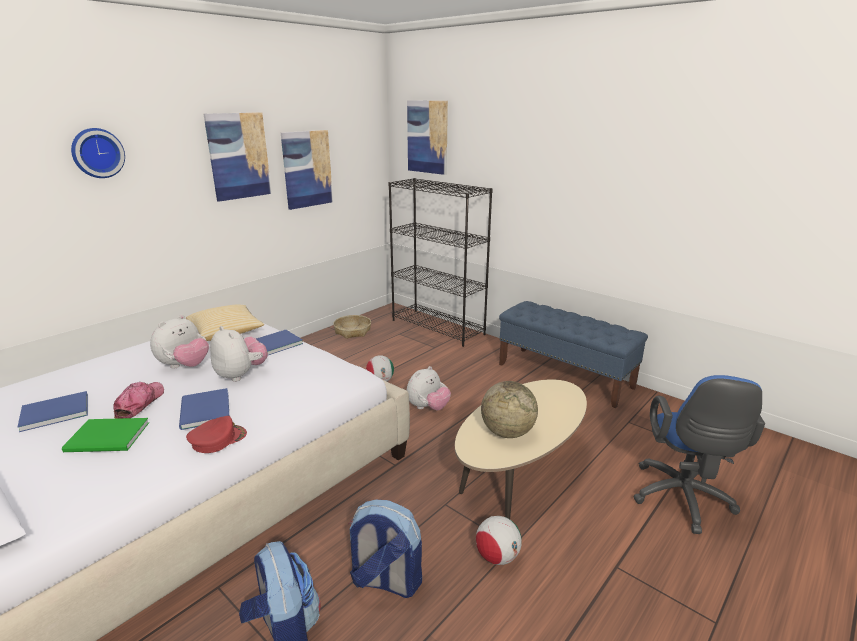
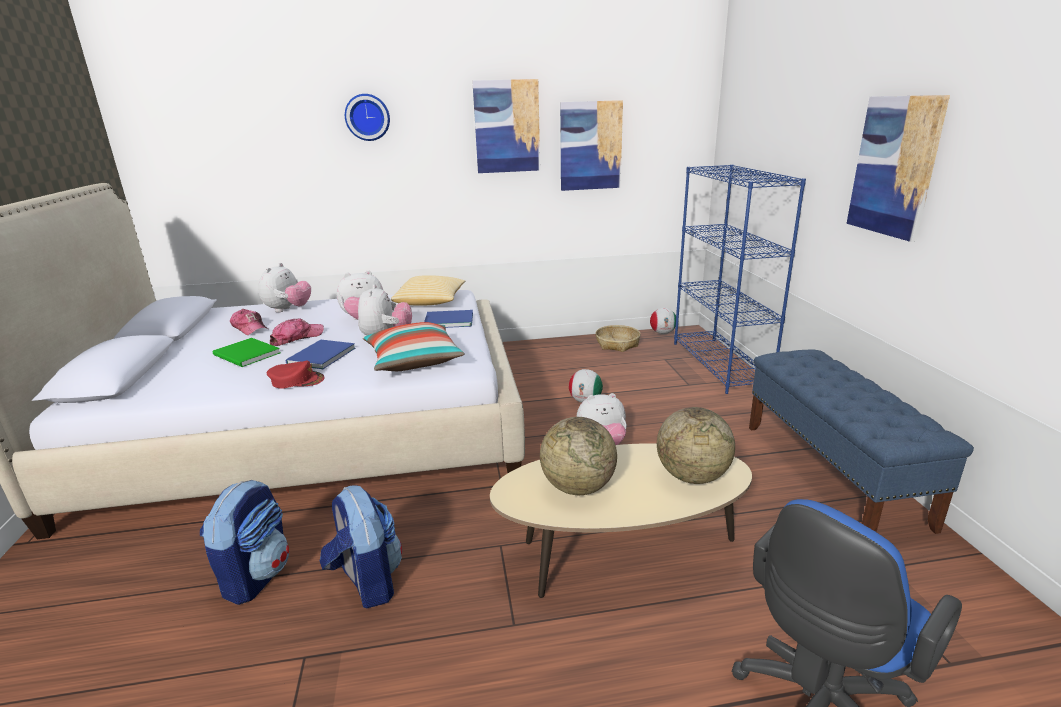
camera: 40 degrees right, 0 degrees up
blue book [18,391,88,432] -> cap [230,309,268,335]
black bookcase [388,178,493,347] -> blue bookcase [674,164,806,394]
picture [407,100,448,175] -> picture moved to [847,95,950,242]
football [476,516,522,565] -> football moved to [650,308,676,334]
none -> plush toy [258,263,311,313]
none -> pillow [363,322,465,371]
none -> globe [657,407,735,484]

